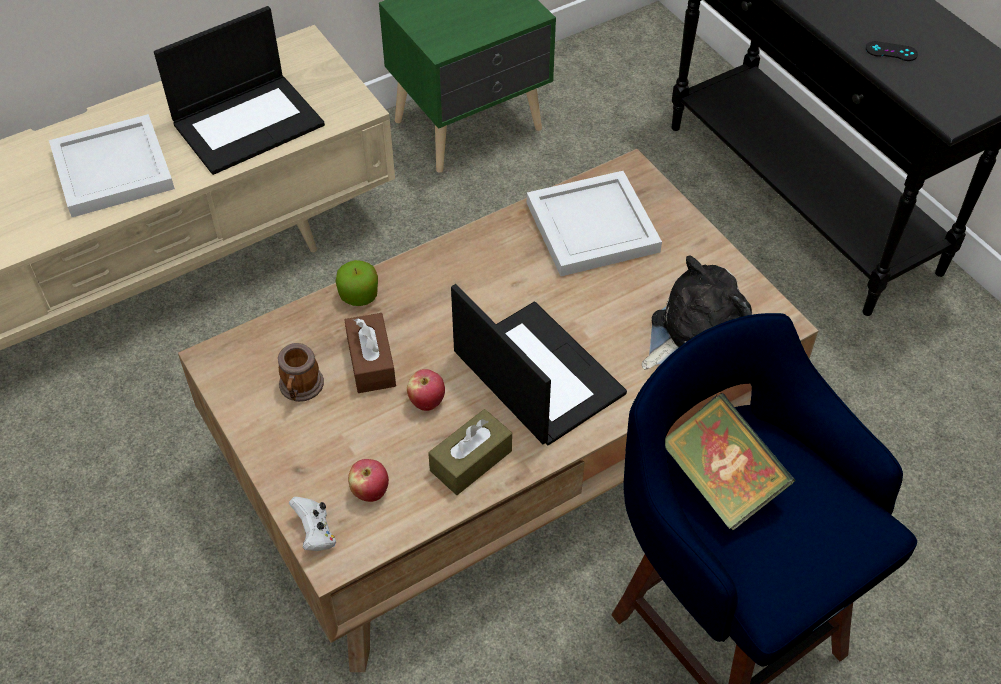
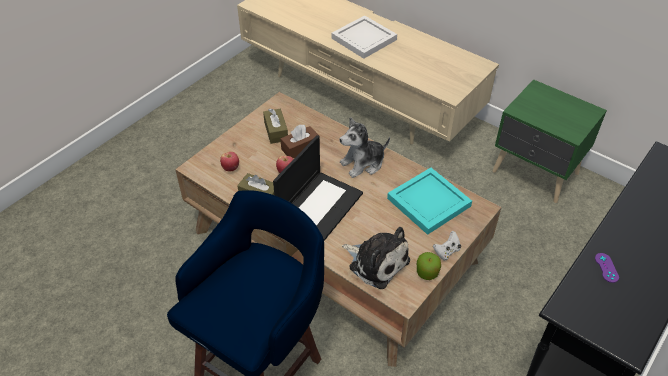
camera: 70 degrees right, 5 degrees down
laptop [154,6,325,175] -> none
mug [278,343,324,402] -> brown tissue box [263,109,288,144]
white game controller [289,497,336,551] -> white game controller moved to [433,231,461,261]
apple [335,260,378,306] -> apple moved to [417,252,441,280]
white tray [527,171,662,276] -> turquoise tray [387,168,472,235]
book [665,393,796,531] -> none
black game controller [866,41,918,61] -> purple game controller [595,253,619,283]
none -> plush toy [339,117,390,178]

